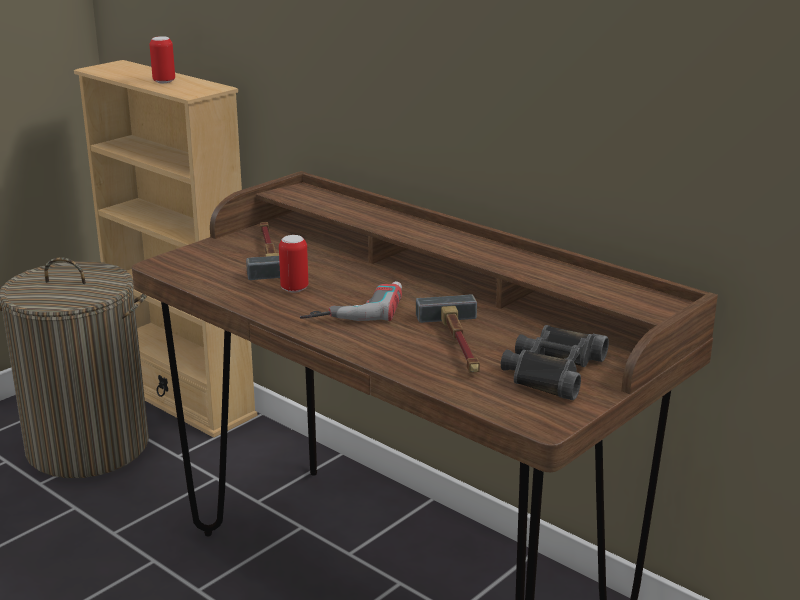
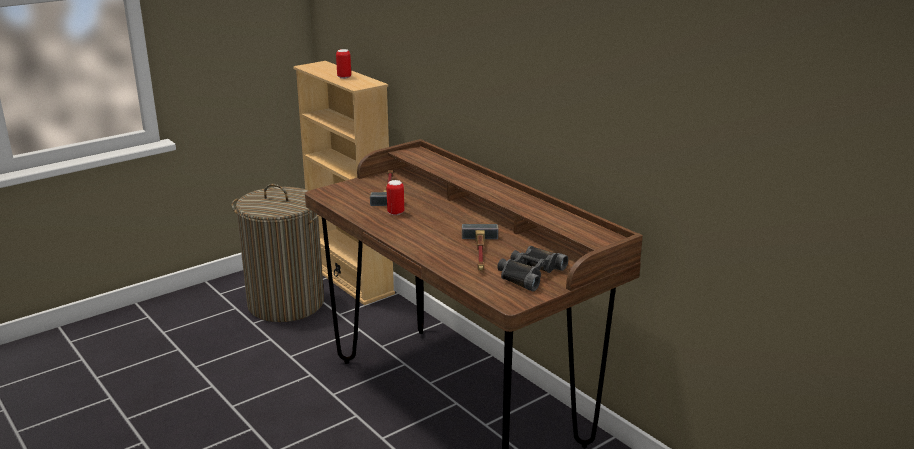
camera: 10 degrees right, 0 degrees up
power drill [300,281,402,321] -> none

